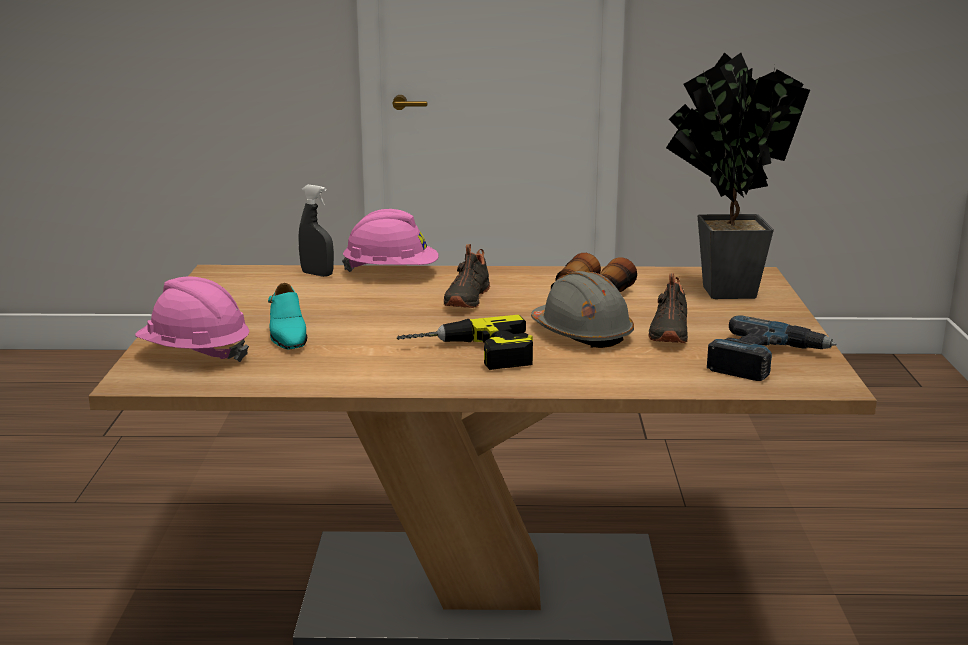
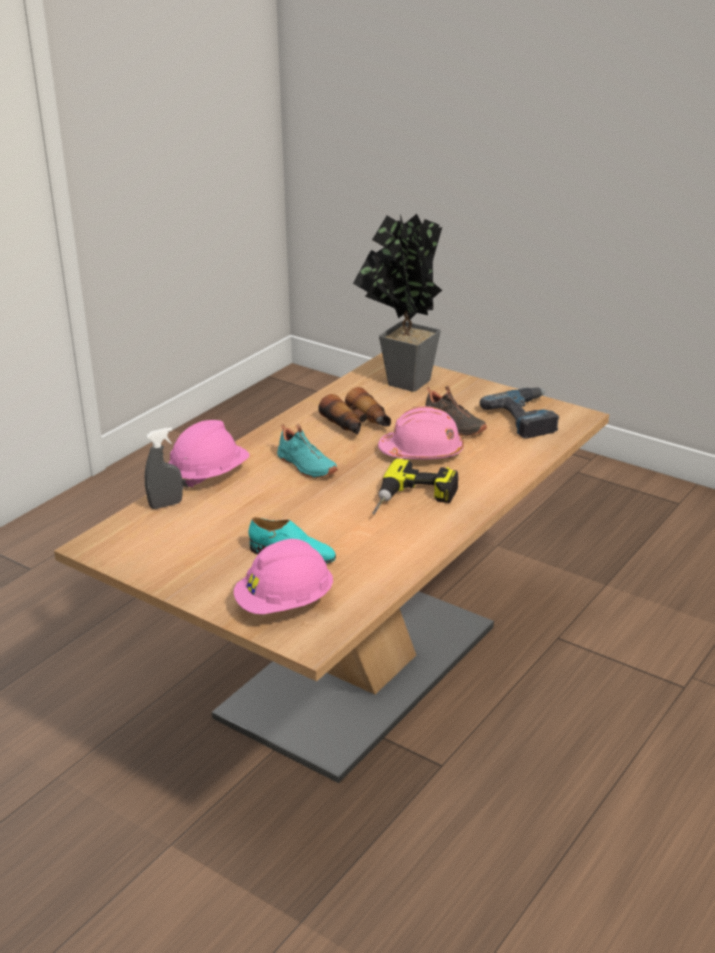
camera: 55 degrees left, 10 degrees up
black shoe [444,244,490,308] -> turquoise shoe [277,424,338,478]
grey hard hat [531,271,634,348] -> pink hard hat [378,406,464,459]

